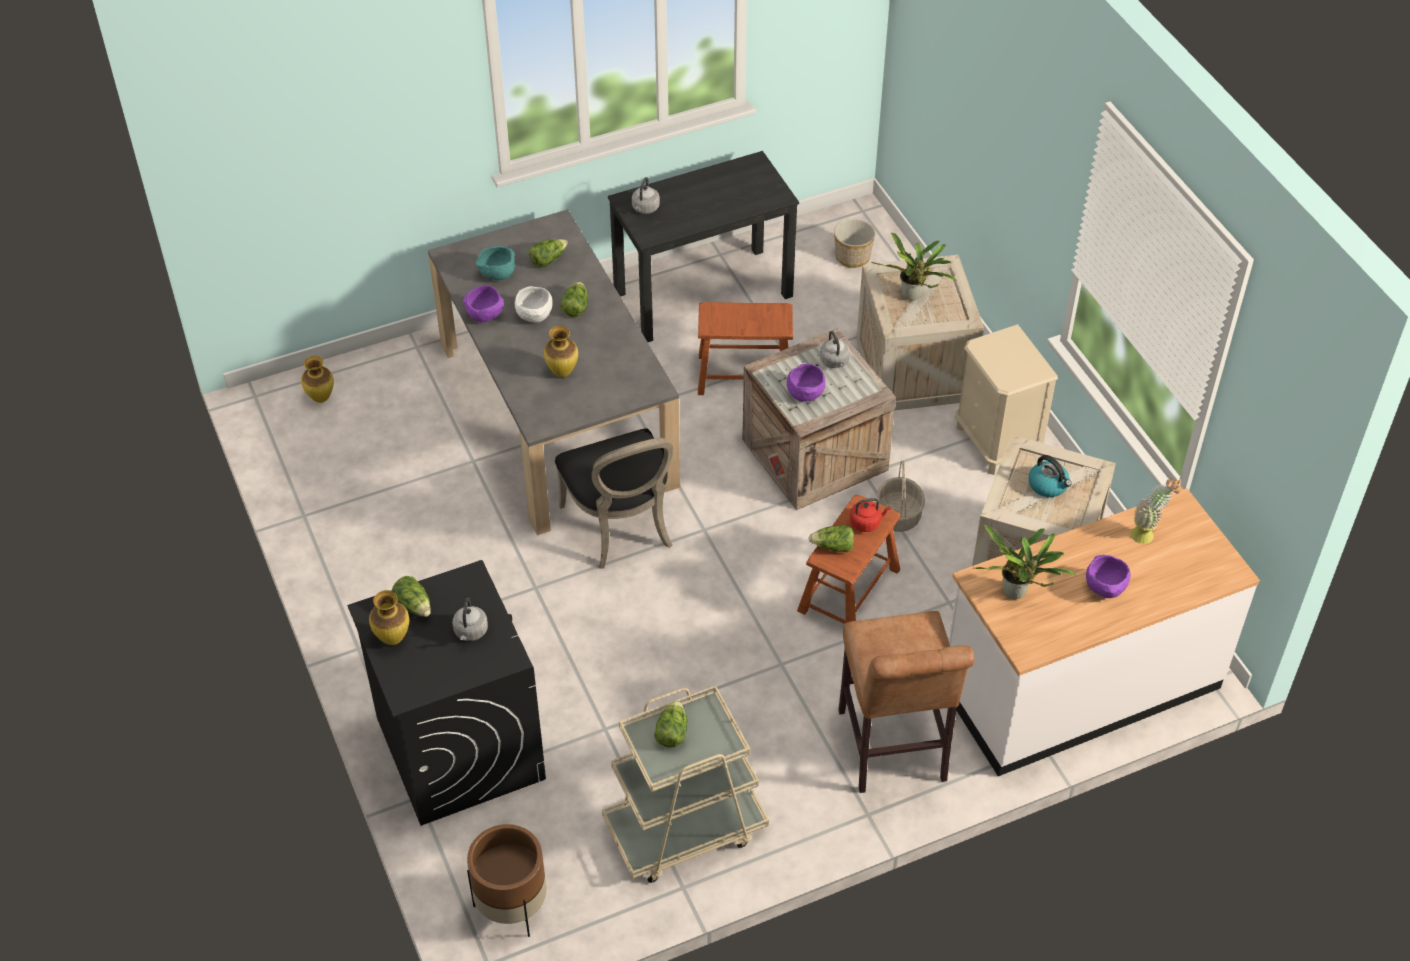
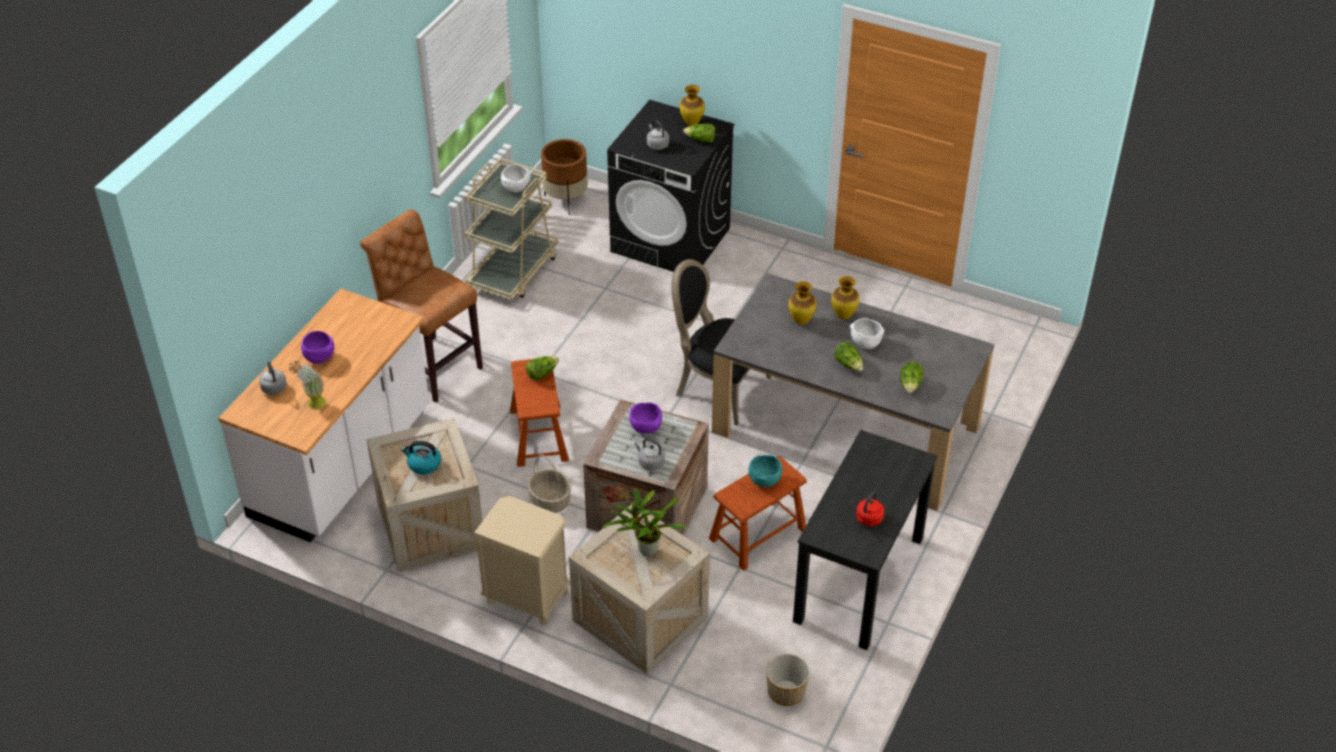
camera: 140 degrees right, 5 degrees down
vase [301,356,334,403] -> vase moved to [831,276,860,319]
purple bowl [463,285,504,322] -> none
turquoise bowl [476,246,515,280] -> turquoise bowl moved to [748,455,782,487]
grey kettle [632,177,660,214] -> grey kettle moved to [259,361,287,395]
lettuce [654,700,687,748] -> white bowl [501,164,531,192]
red kettle [850,498,891,532] -> red kettle moved to [856,491,884,526]
potted plant [974,525,1076,599] -> none

